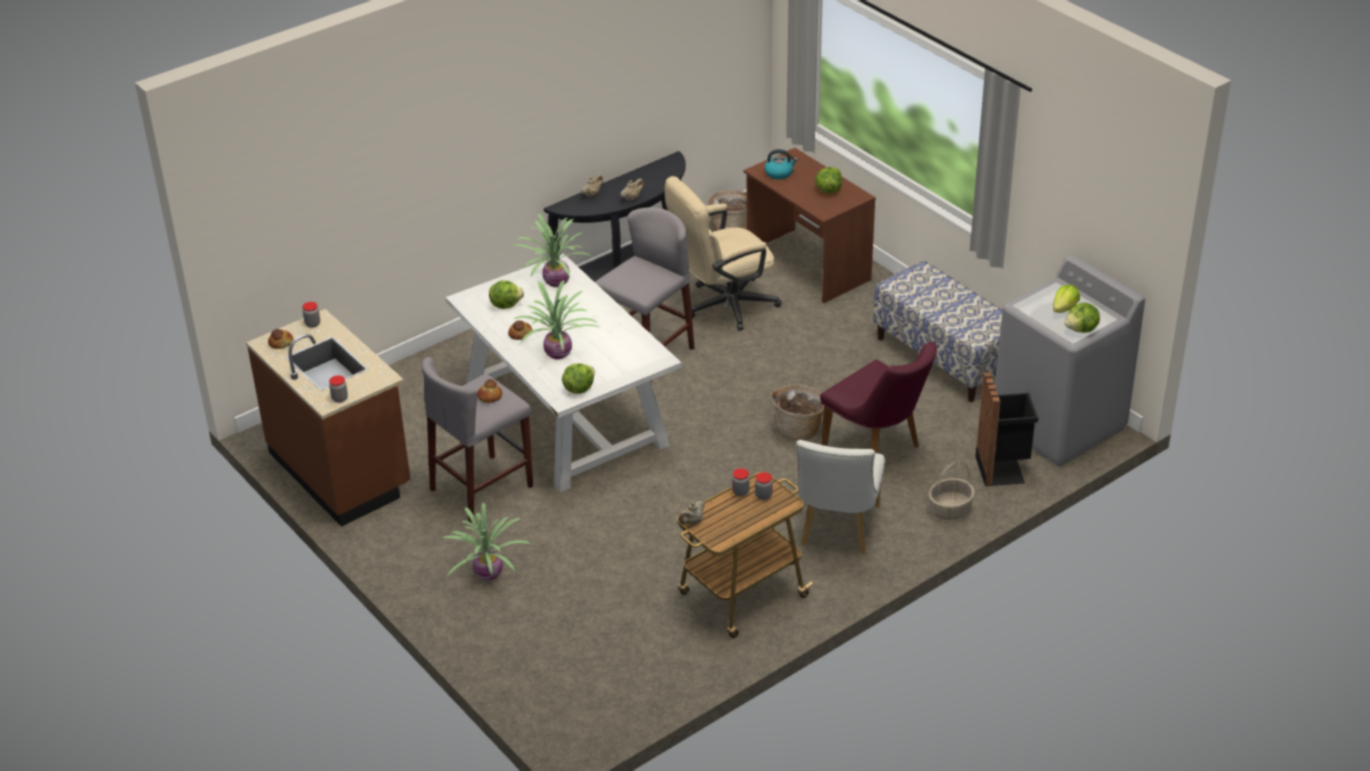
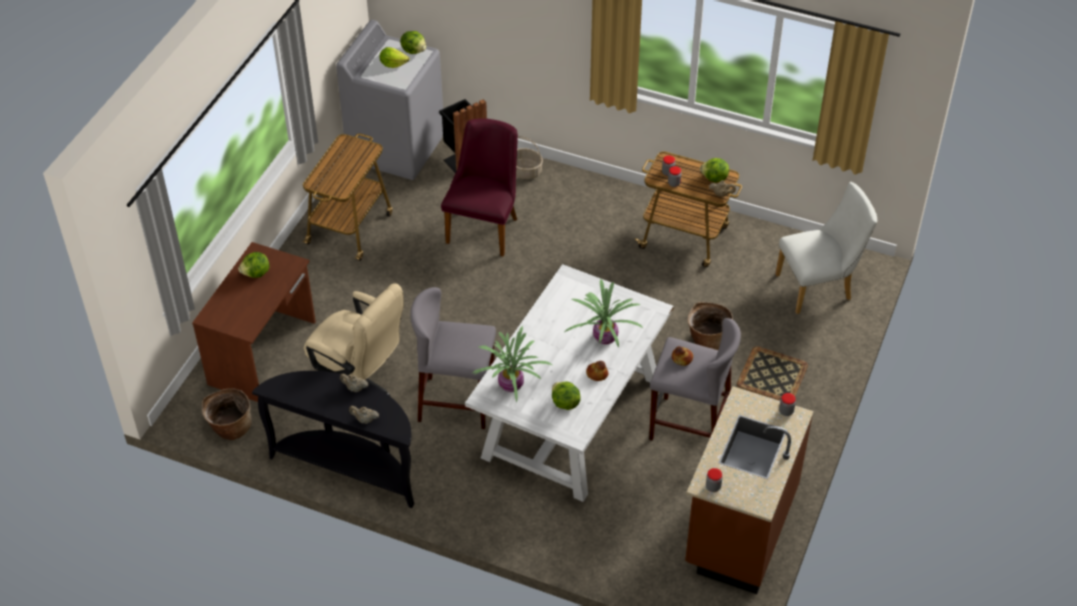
camera: 120 degrees left, 10 degrees up
bread [268,329,293,349] -> none
potted plant [442,503,531,580] -> tray [737,346,808,401]
lettuce [562,363,595,394] -> lettuce moved to [700,158,729,183]
kettle [764,149,798,179] -> none
basket [770,384,824,441] -> basket moved to [688,302,733,350]
white chair [796,440,885,554] -> white chair moved to [775,182,878,314]
bench [873,261,1002,402] -> cart [303,133,393,261]

